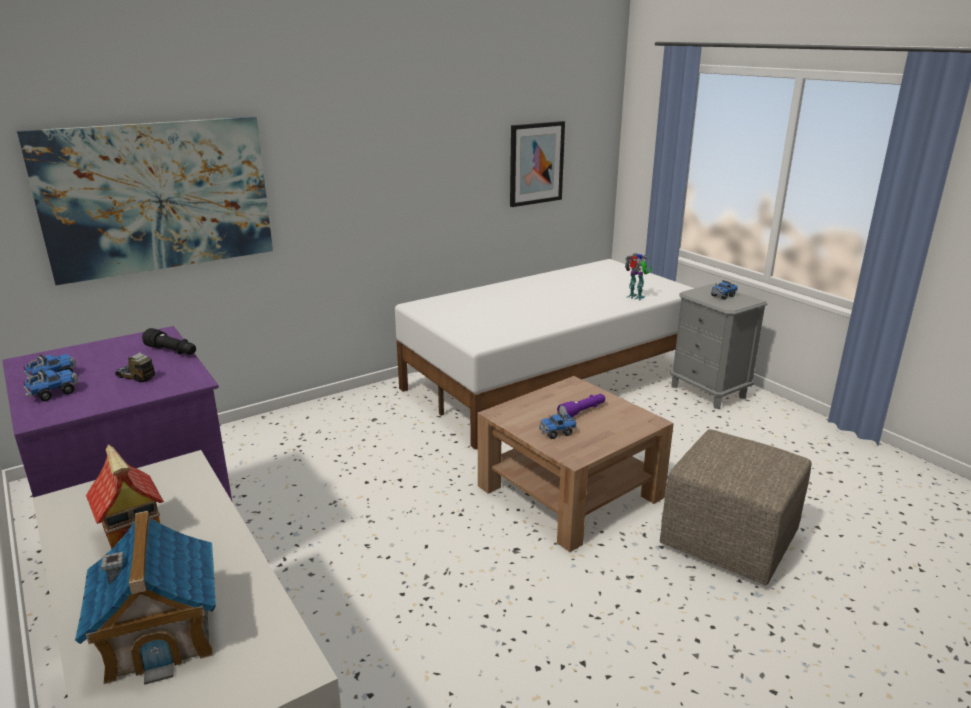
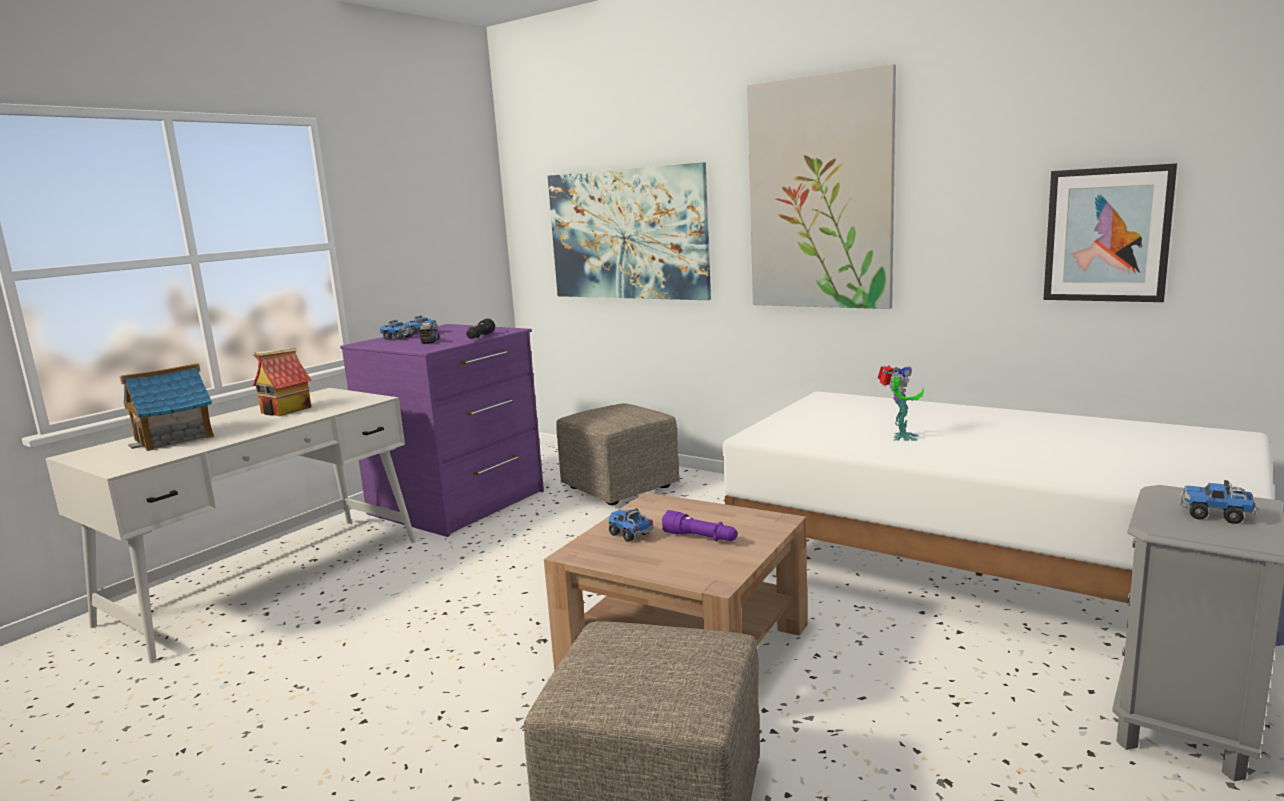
camera: 70 degrees right, 10 degrees down
toy robot [625,253,651,300] -> toy robot moved to [878,365,924,441]
none -> beige ottoman [556,403,680,505]
none -> picture [747,64,896,309]

